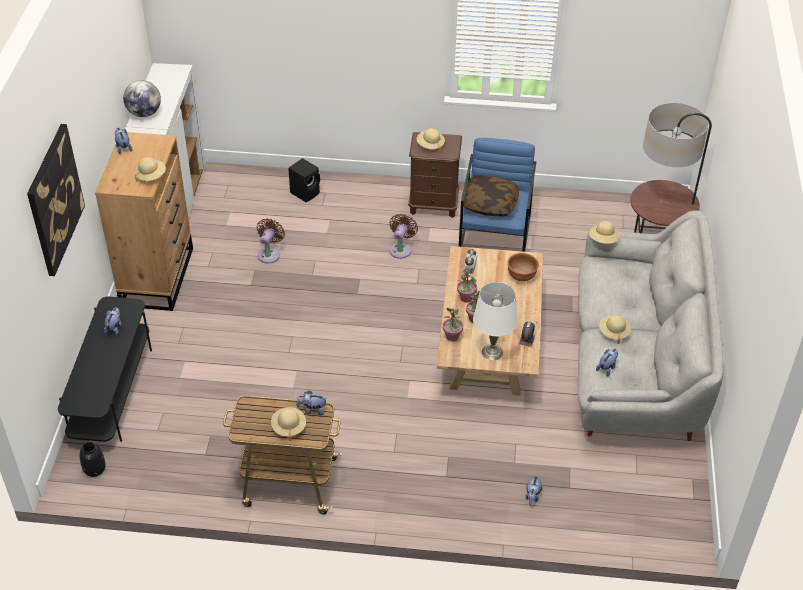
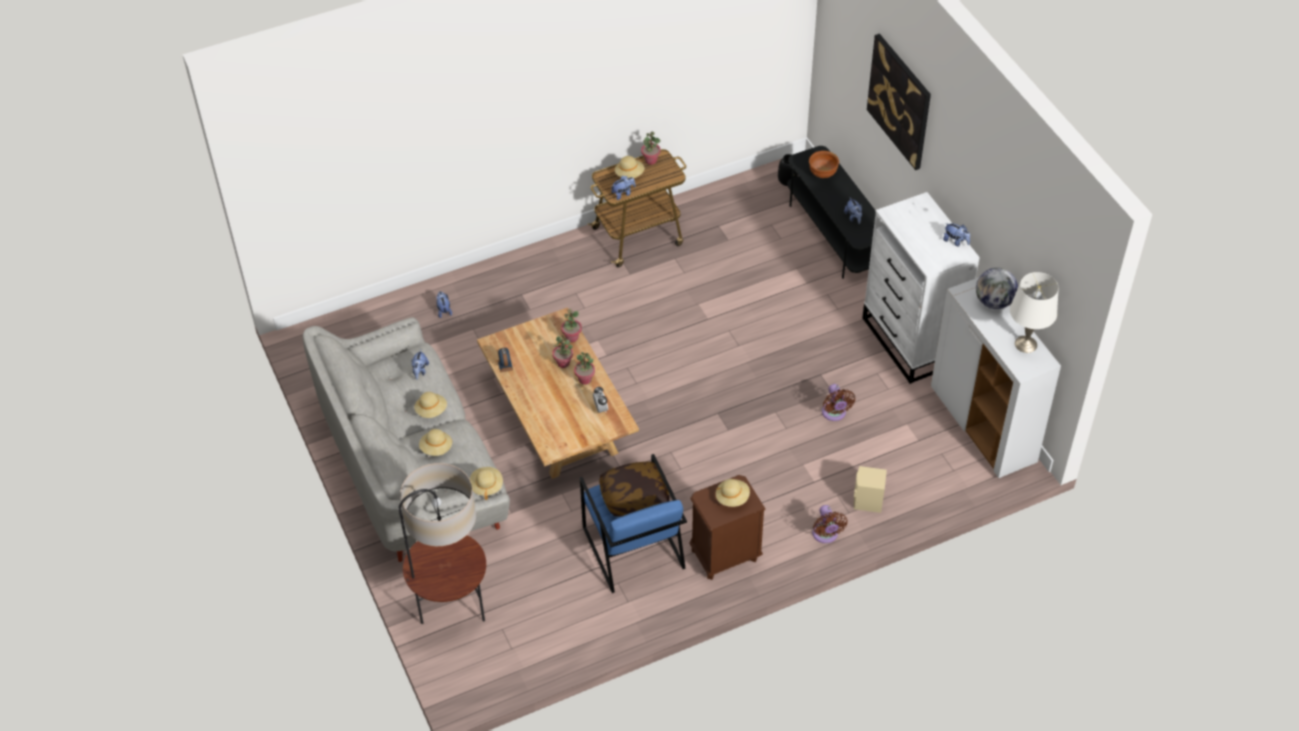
camera: 150 degrees right, 5 degrees up
brown dresser [95,132,193,311] -> white dresser [862,192,980,384]
beige hat [134,157,166,182] -> beige hat moved to [419,429,452,456]
black speaker [288,158,320,202] -> beige speaker [854,466,887,513]
brown fan [389,214,418,259] -> brown fan moved to [812,505,847,543]
white table lamp [473,282,518,360] -> white table lamp moved to [1010,272,1059,353]
brown bowl [507,253,539,282] -> brown bowl moved to [809,151,839,178]
none -> potted plant [641,131,661,165]

